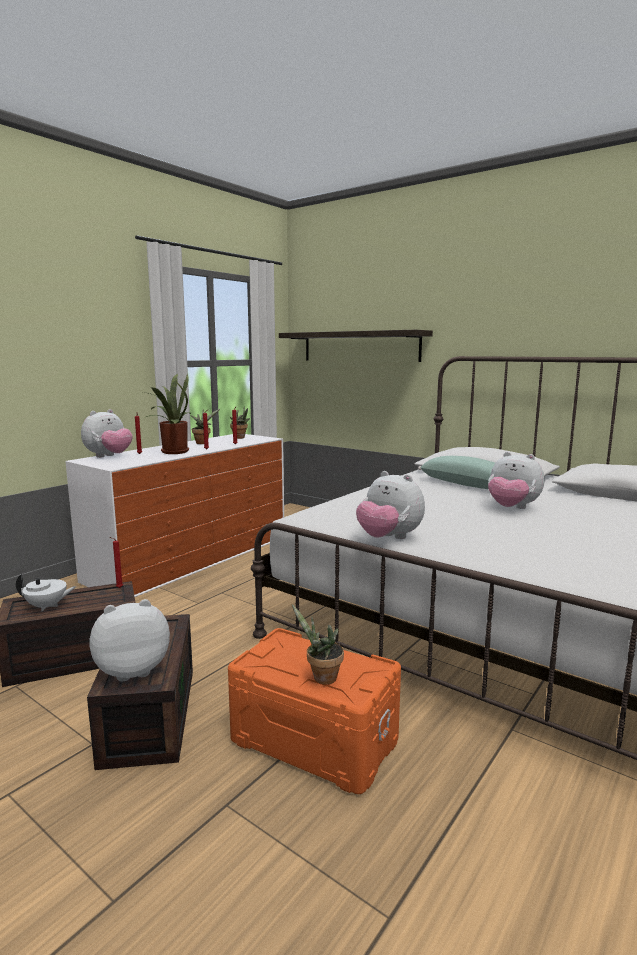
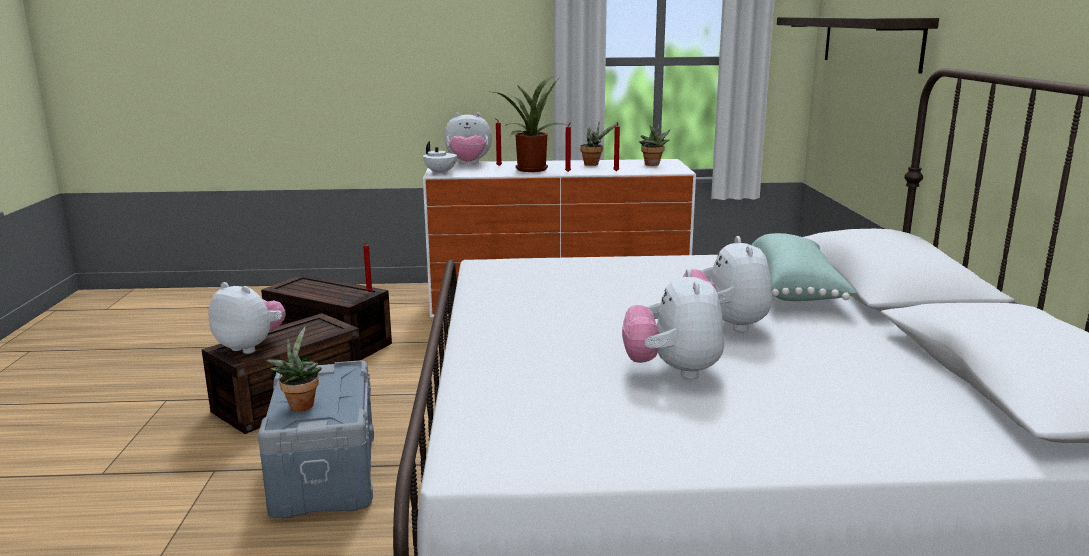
camera: 50 degrees right, 5 degrees up
white teapot [16,574,76,611] -> white teapot moved to [423,142,457,175]
orange storage box [228,628,401,794] -> grey storage box [258,360,374,519]
plush toy [356,471,425,539] -> plush toy moved to [622,269,724,379]

